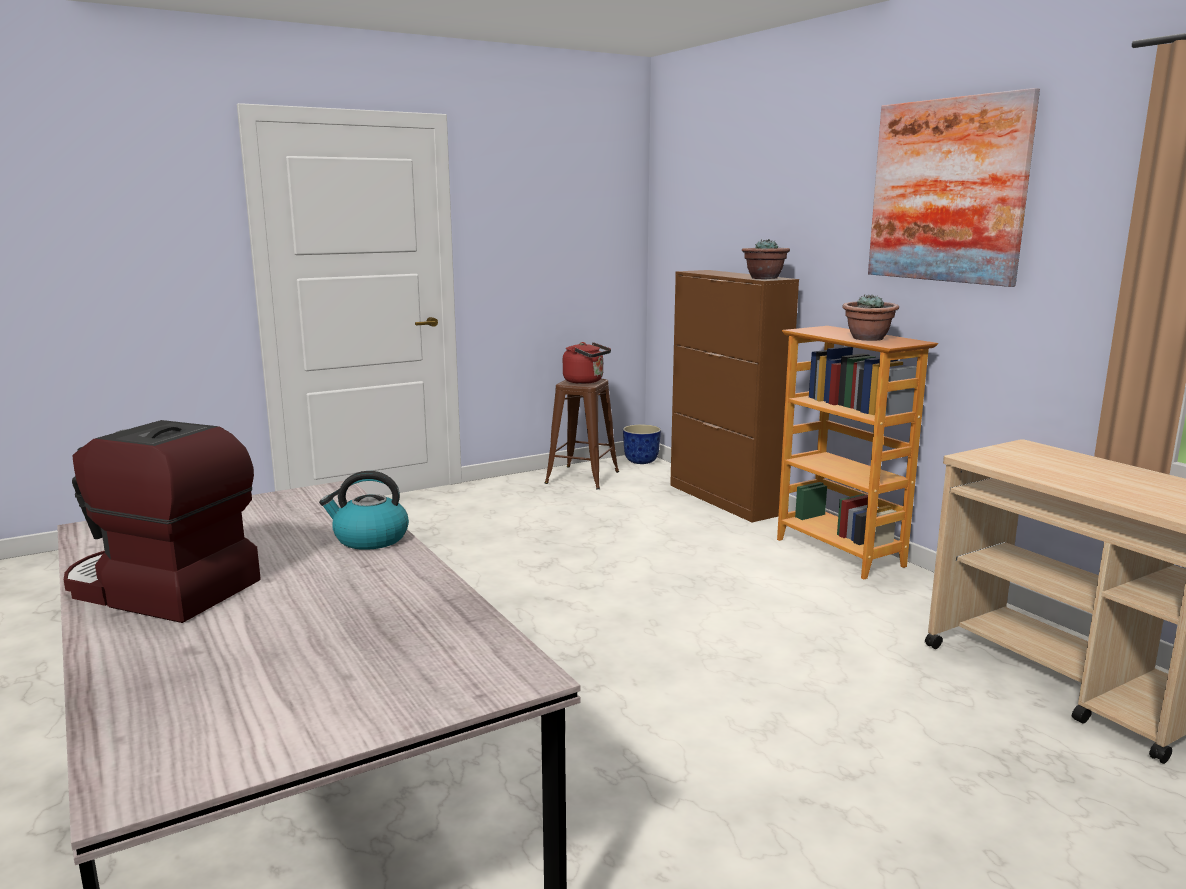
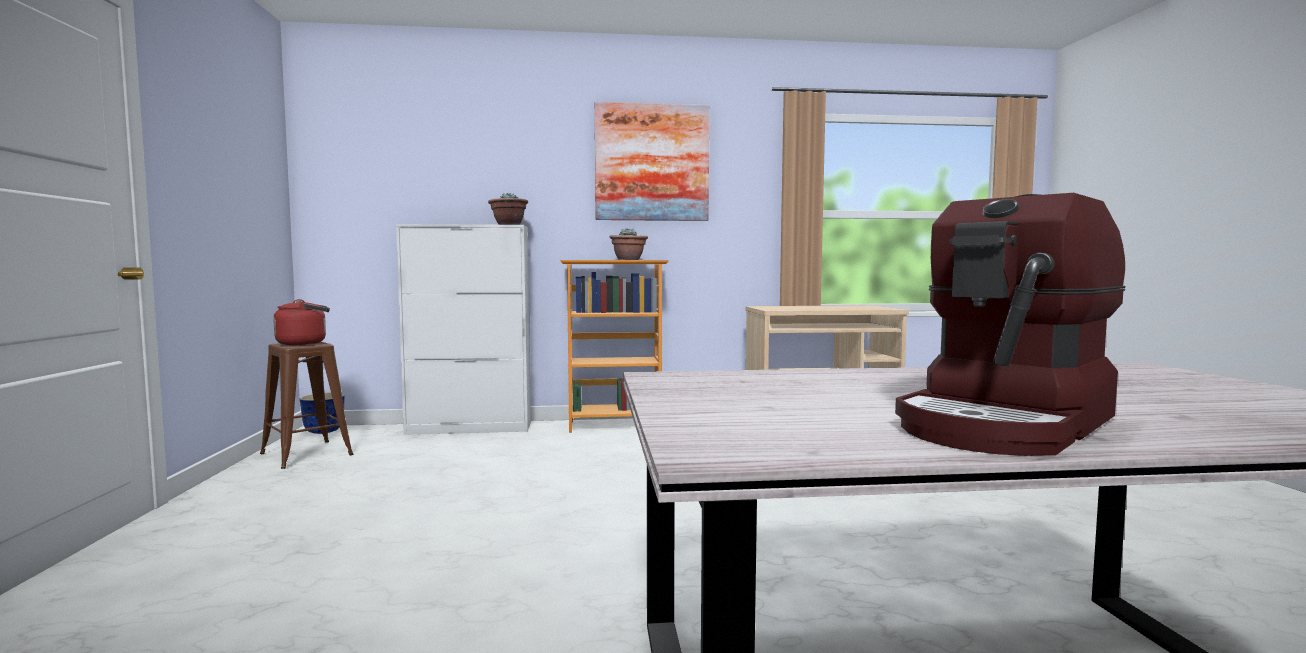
camera: 65 degrees left, 10 degrees down
kettle [319,471,409,550] -> none
brown cabinet [670,270,799,522] -> white cabinet [396,224,531,435]

